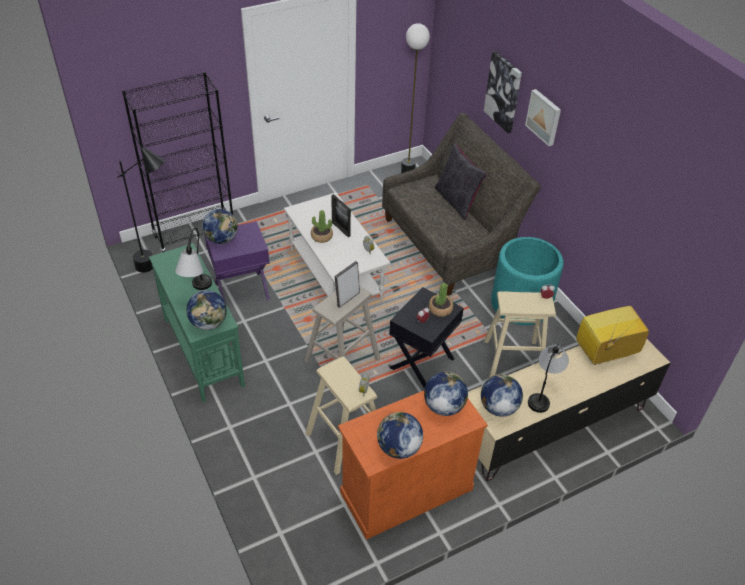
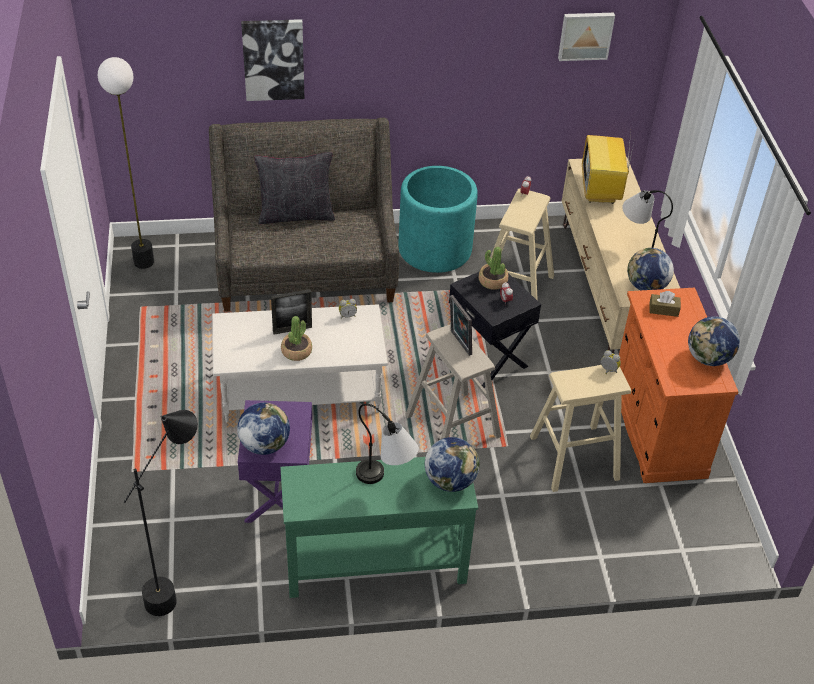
camera: 70 degrees left, 0 degrees up
black bookcase [122,72,233,252] -> none
globe [424,372,468,416] -> brown tissue box [649,291,681,317]
picture [525,89,561,146] -> picture moved to [558,13,615,61]

